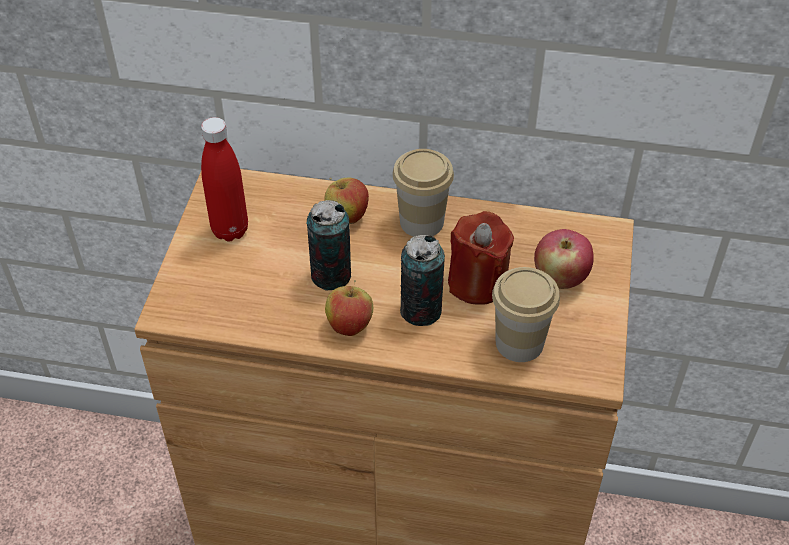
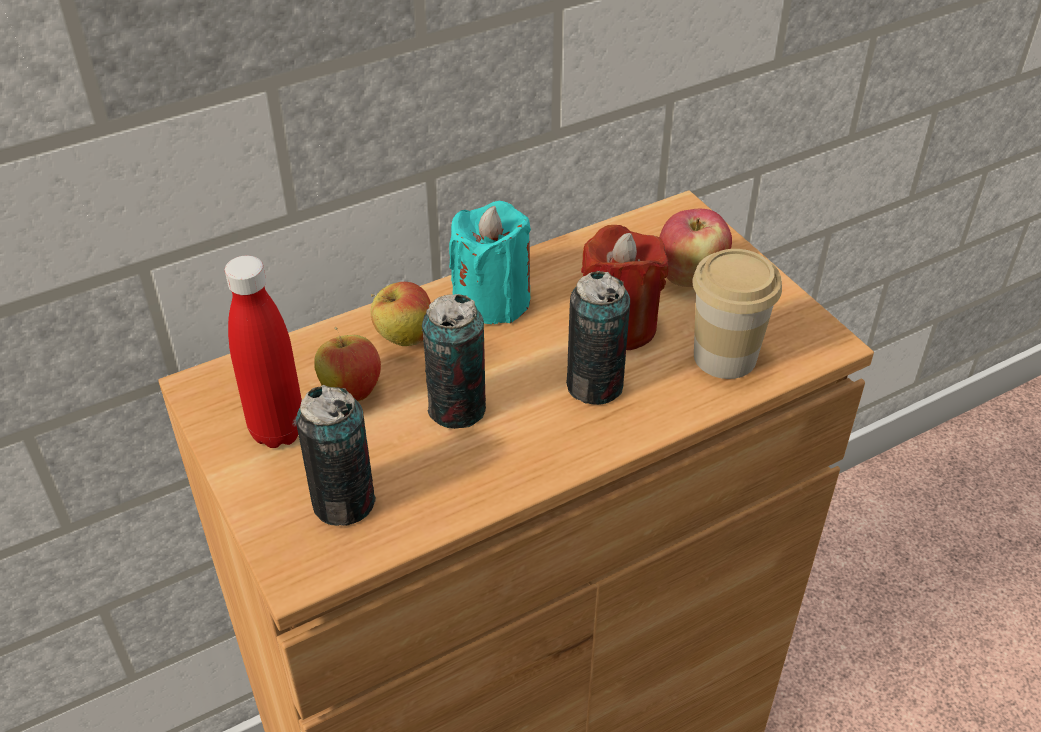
camera: 40 degrees left, 5 degrees down
apple [325,280,373,336] -> apple moved to [314,327,381,401]
cup [393,149,454,237] -> turquoise candle [449,201,531,324]
none -> can [296,385,376,526]

